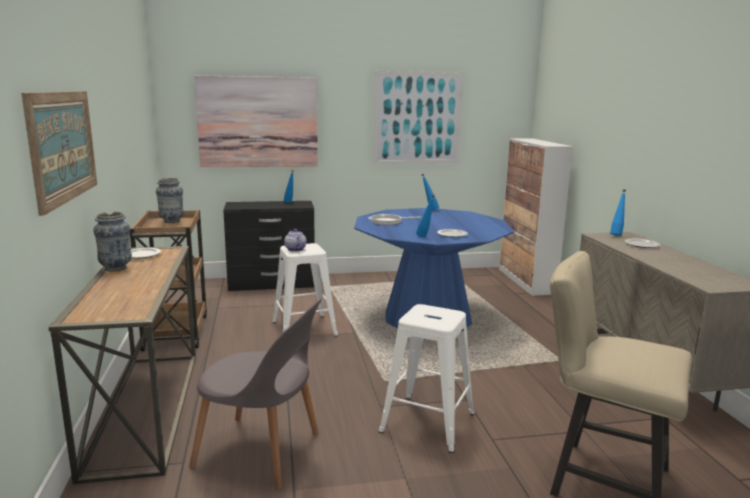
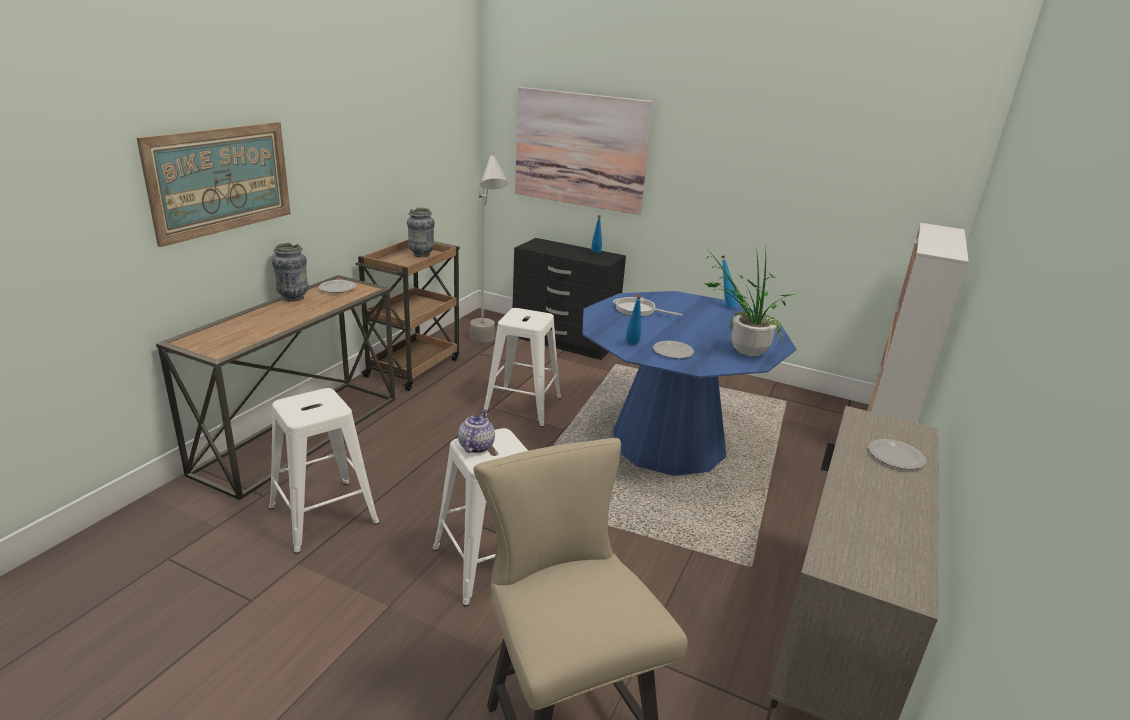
camera: 35 degrees right, 10 degrees up
grey chair [189,298,322,489] -> white stool [269,388,380,554]
teapot [284,229,306,252] -> teapot moved to [458,410,495,453]
picture [373,71,464,164] -> none
blue bottle [610,190,626,236] -> none
none -> grey floor lamp [470,152,508,343]
none -> potted plant [705,246,794,356]

